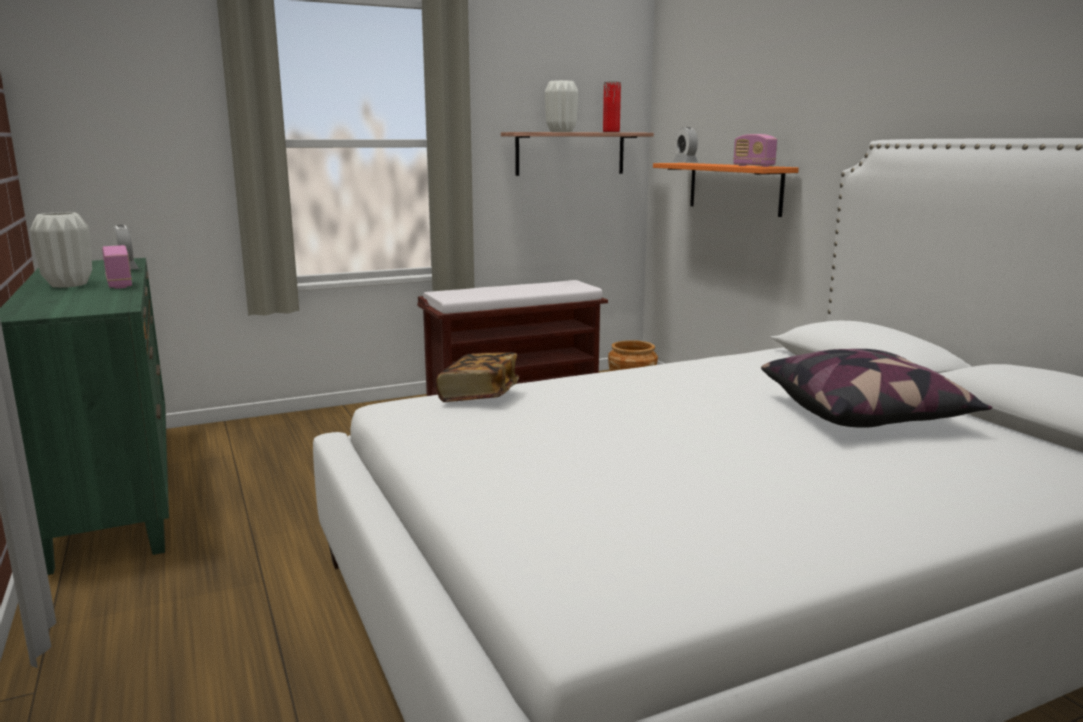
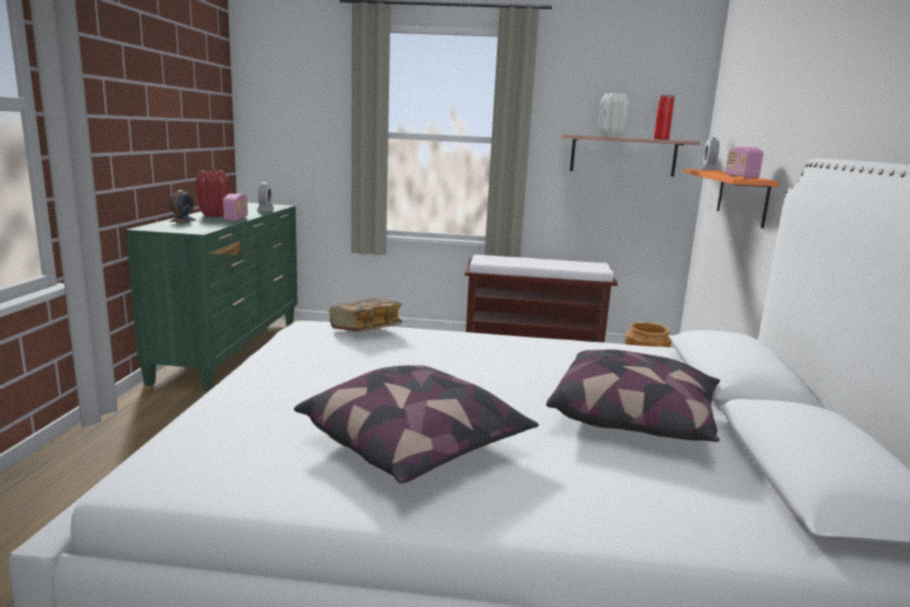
camera: 30 degrees right, 0 degrees up
white vase [30,212,92,288] -> red vase [196,170,229,217]
none -> alarm clock [169,190,196,223]
none -> pillow [294,365,539,484]

